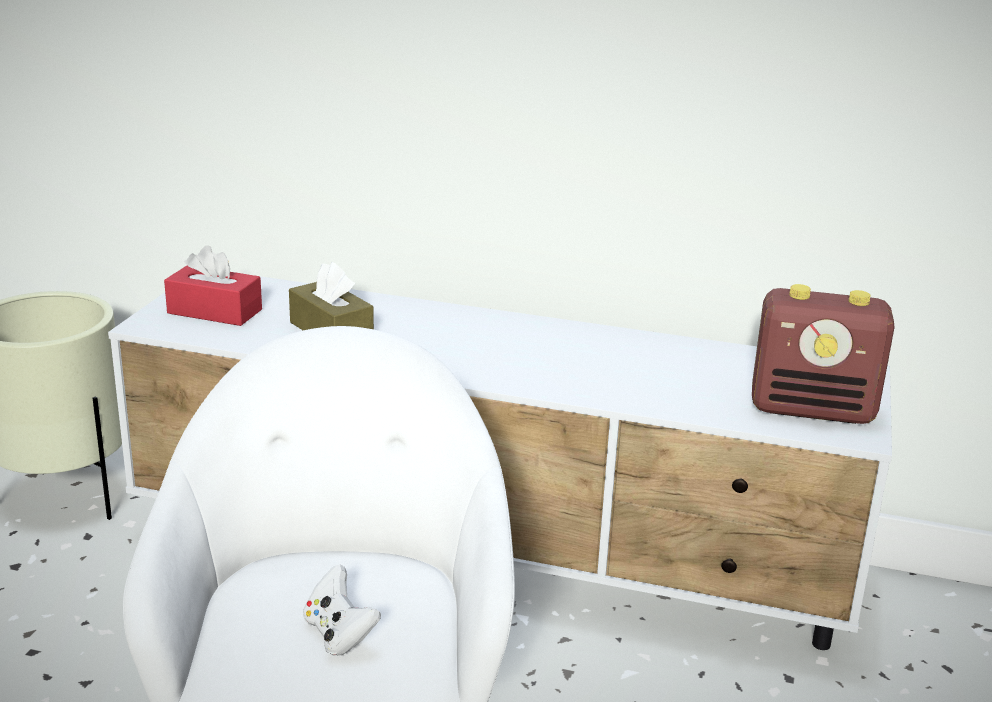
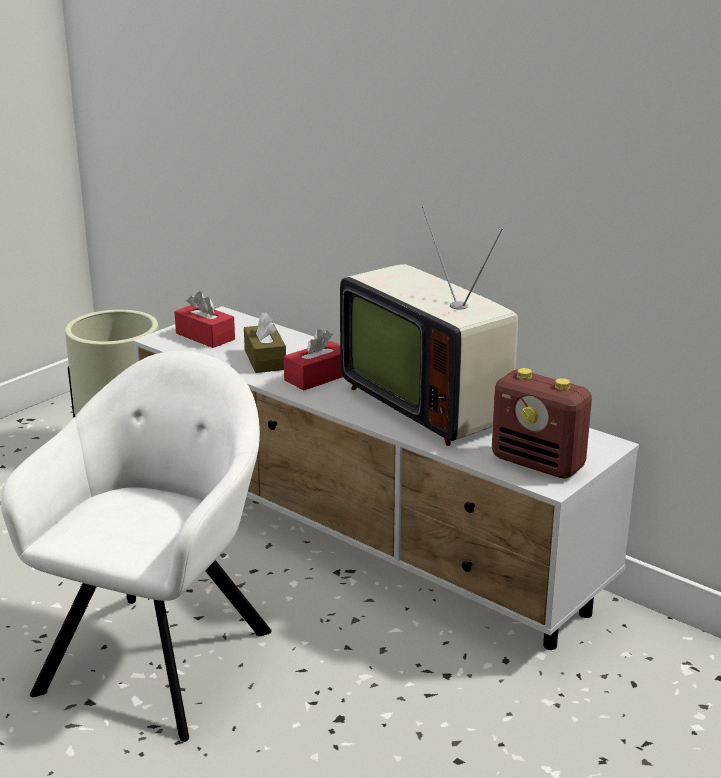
camera: 25 degrees right, 0 degrees up
white game controller [303,564,381,656] -> none
none -> red tissue box [284,329,343,390]
none -> television [340,206,518,446]

